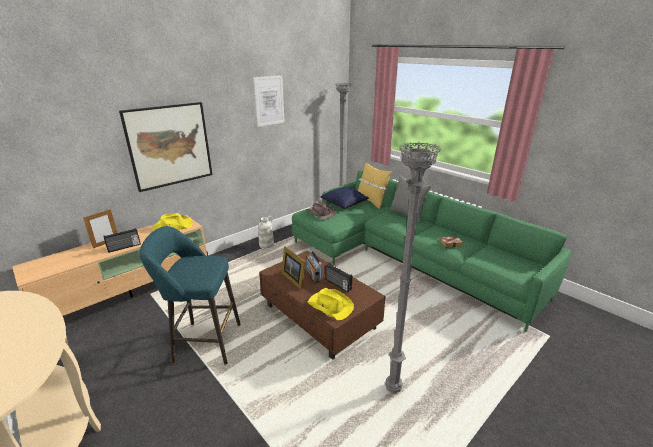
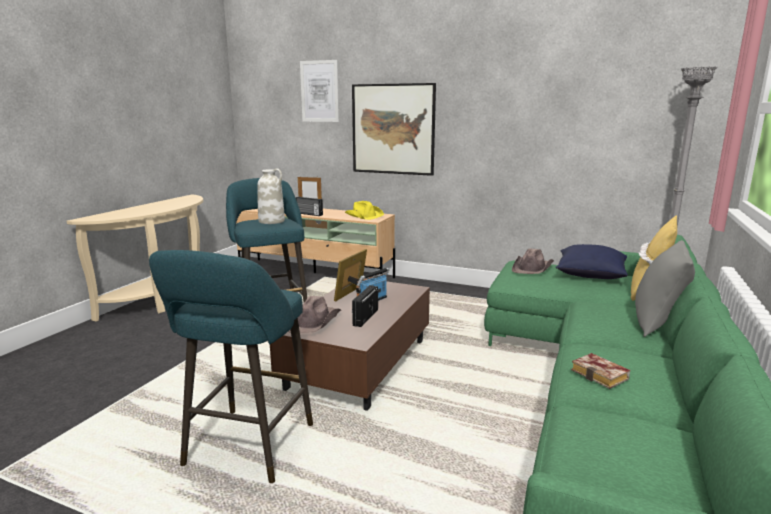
camera: 65 degrees right, 10 degrees down
picture [253,75,285,127] -> picture moved to [300,60,339,122]
white vase [258,216,274,248] -> white vase moved to [257,169,285,224]
yellow hat [308,288,354,320] -> brown hat [288,296,341,333]
grey floor lamp [385,142,441,394] -> turquoise stool [149,250,313,483]

